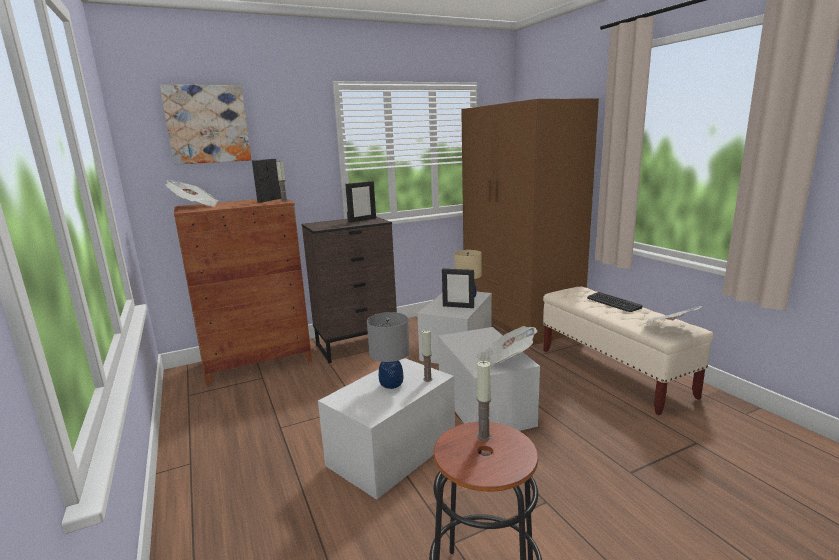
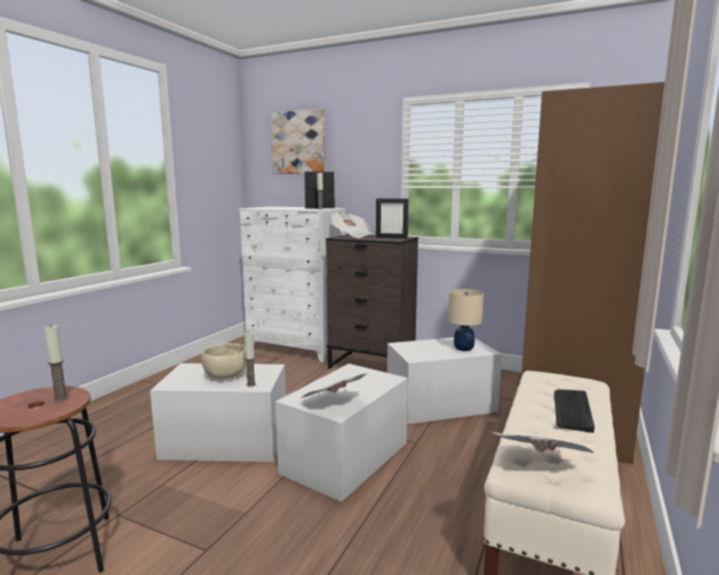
camera: 50 degrees right, 5 degrees down
newspaper [166,180,219,207] -> newspaper moved to [331,211,372,238]
brown dresser [174,199,312,386] -> white dresser [239,207,346,362]
grey table lamp [367,312,410,389] -> beige bowl [201,343,247,379]
picture frame [442,269,474,308] -> none

